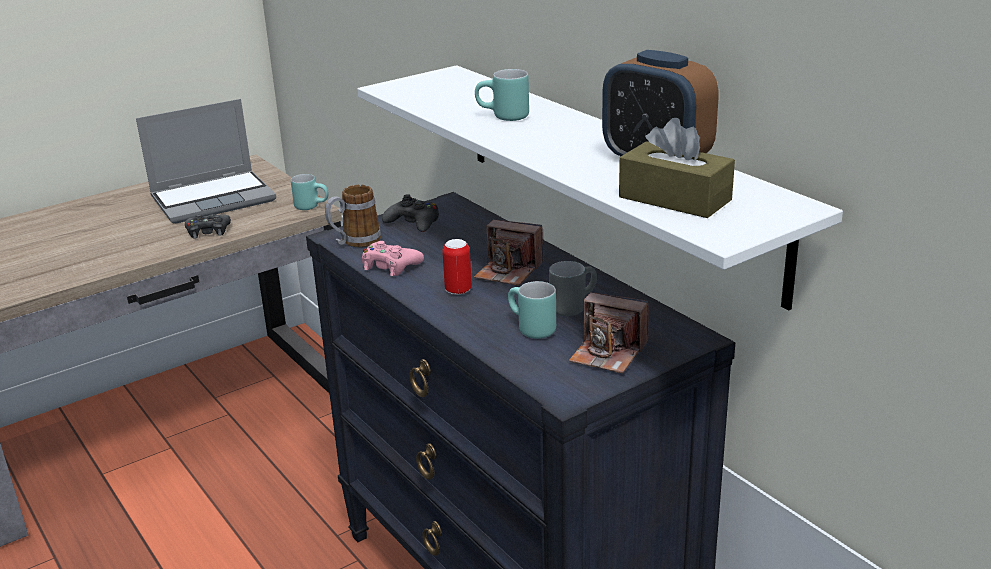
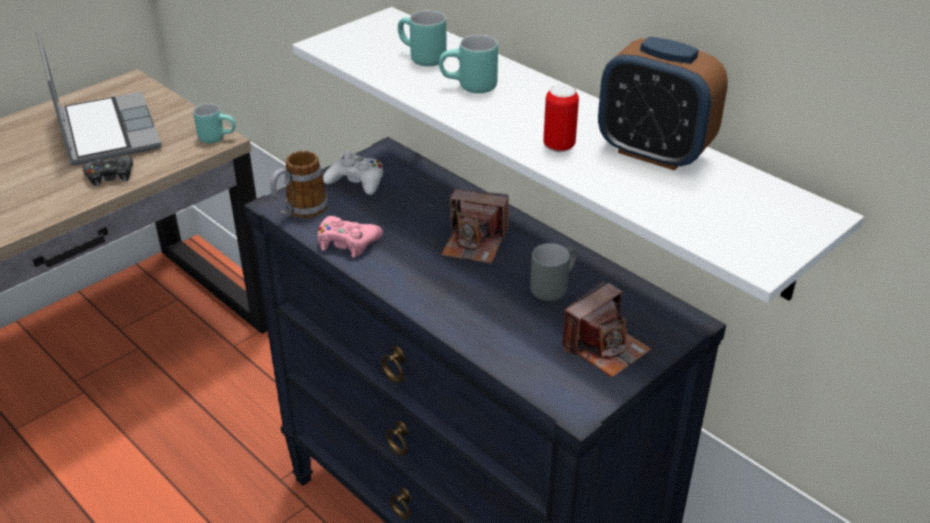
camera: 10 degrees left, 10 degrees up
laptop [136,99,276,224] -> laptop turned 75 degrees counterclockwise [37,31,162,166]
black game controller [382,194,439,232] -> white game controller [323,151,383,195]
can [442,239,472,295] -> can moved to [543,84,579,152]
turquoise mug [508,281,556,339] -> turquoise mug moved to [398,10,447,66]
camera [569,292,649,373] -> camera turned 60 degrees counterclockwise [562,281,651,378]
brown tissue box [619,118,735,218] -> none

